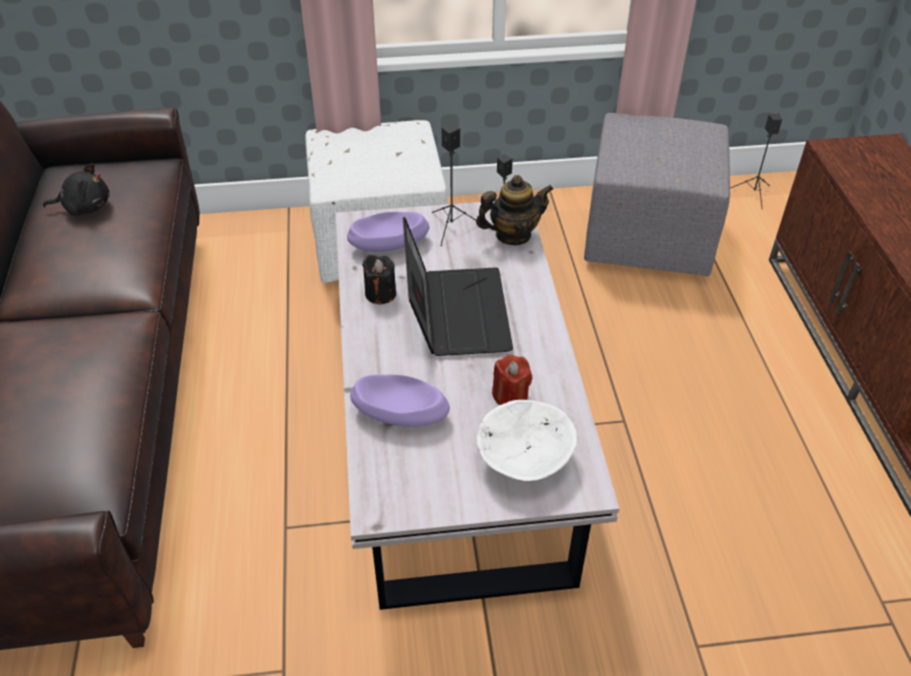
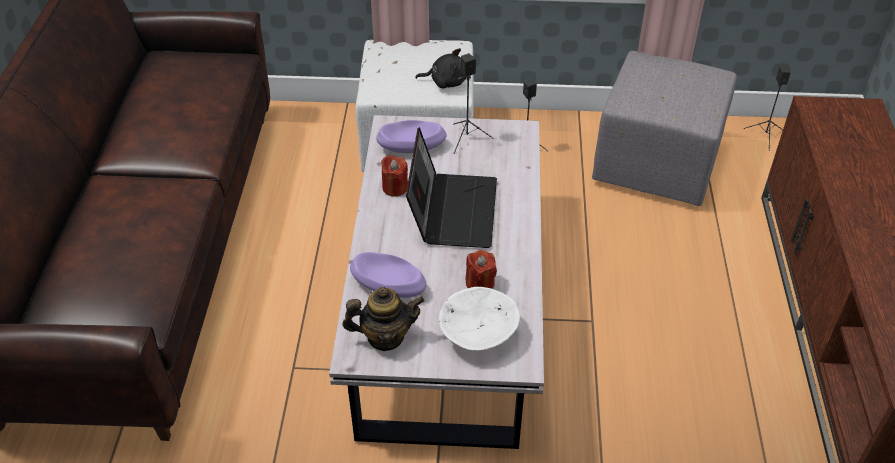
camera: 10 degrees right, 0 degrees up
black plush toy [43,163,110,216] -> black plush toy moved to [415,48,467,88]
black candle [362,255,396,304] -> red candle [381,155,408,197]
teapot [476,175,553,245] -> teapot moved to [343,287,425,351]

